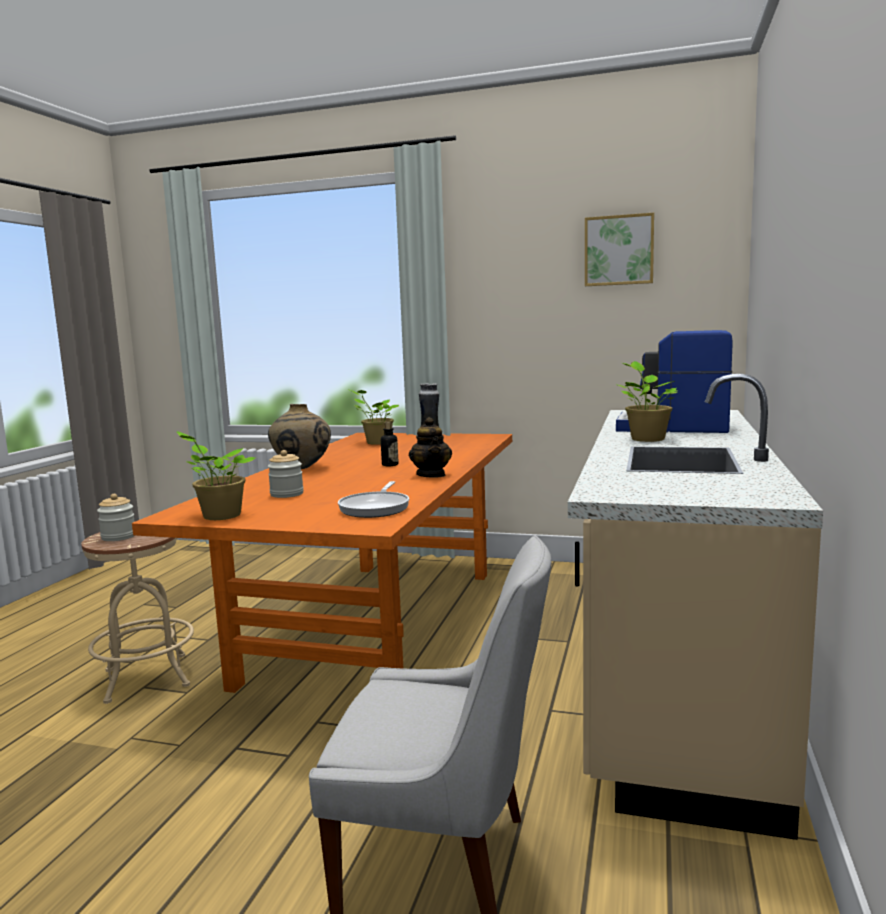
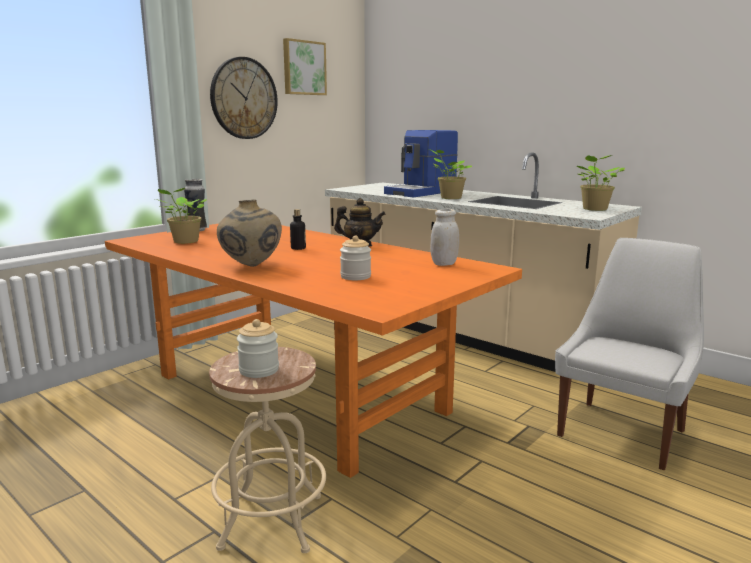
camera: 65 degrees left, 5 degrees up
potted plant [177,431,255,520] -> potted plant moved to [577,155,625,211]
frying pan [338,481,409,518] -> white jar [430,209,459,266]
none -> wall clock [210,57,278,139]

